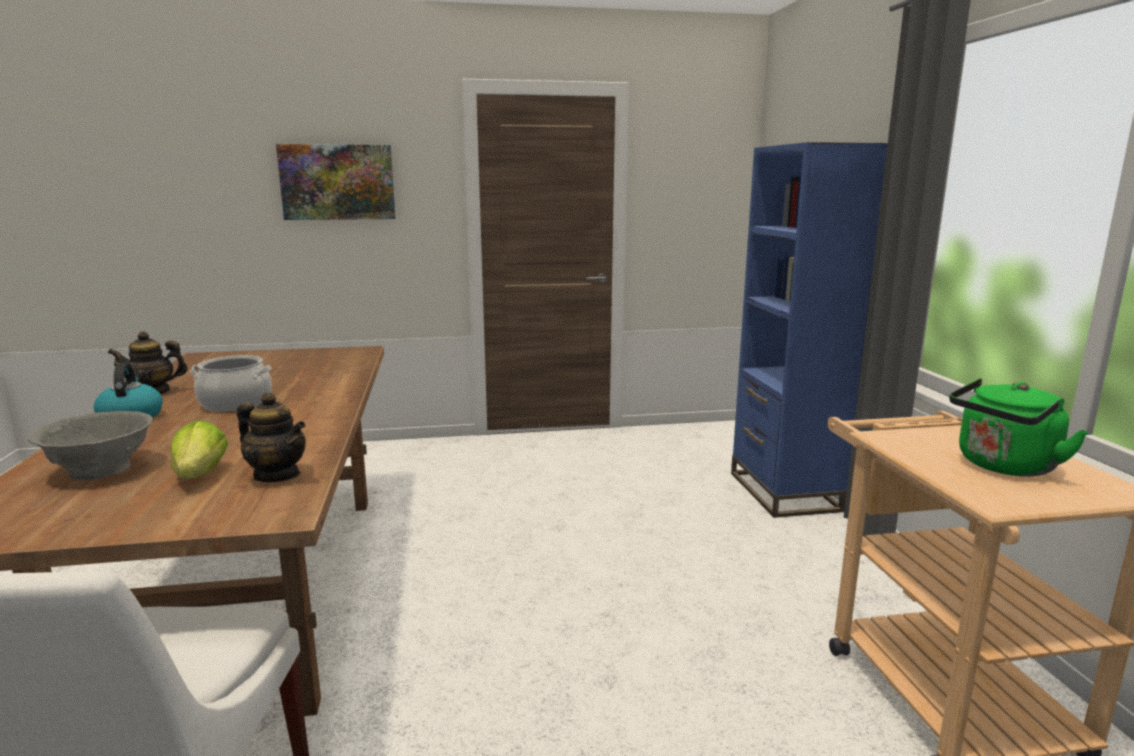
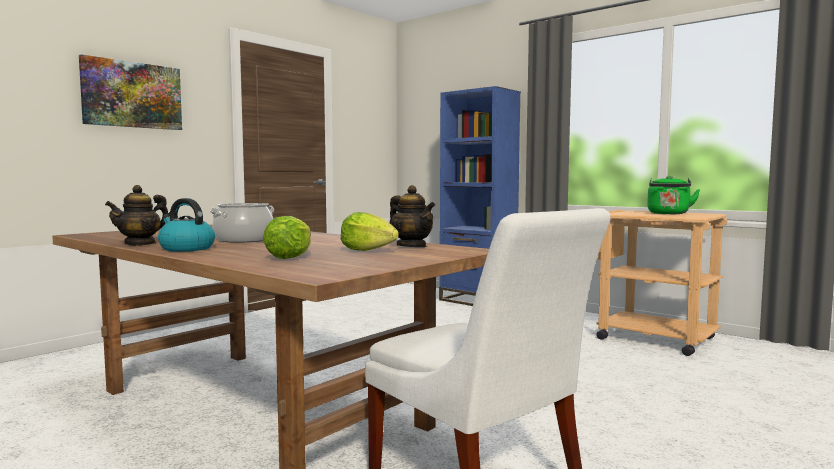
camera: 40 degrees left, 10 degrees down
grey bowl [28,411,153,480] -> lettuce [263,216,311,259]
teapot [237,392,306,482] -> teapot turned 60 degrees clockwise [390,185,435,247]

